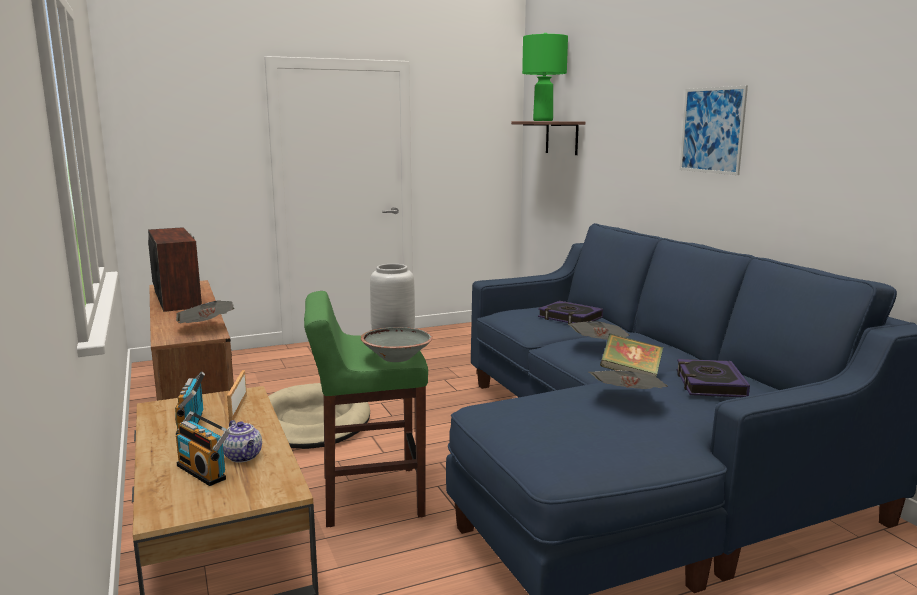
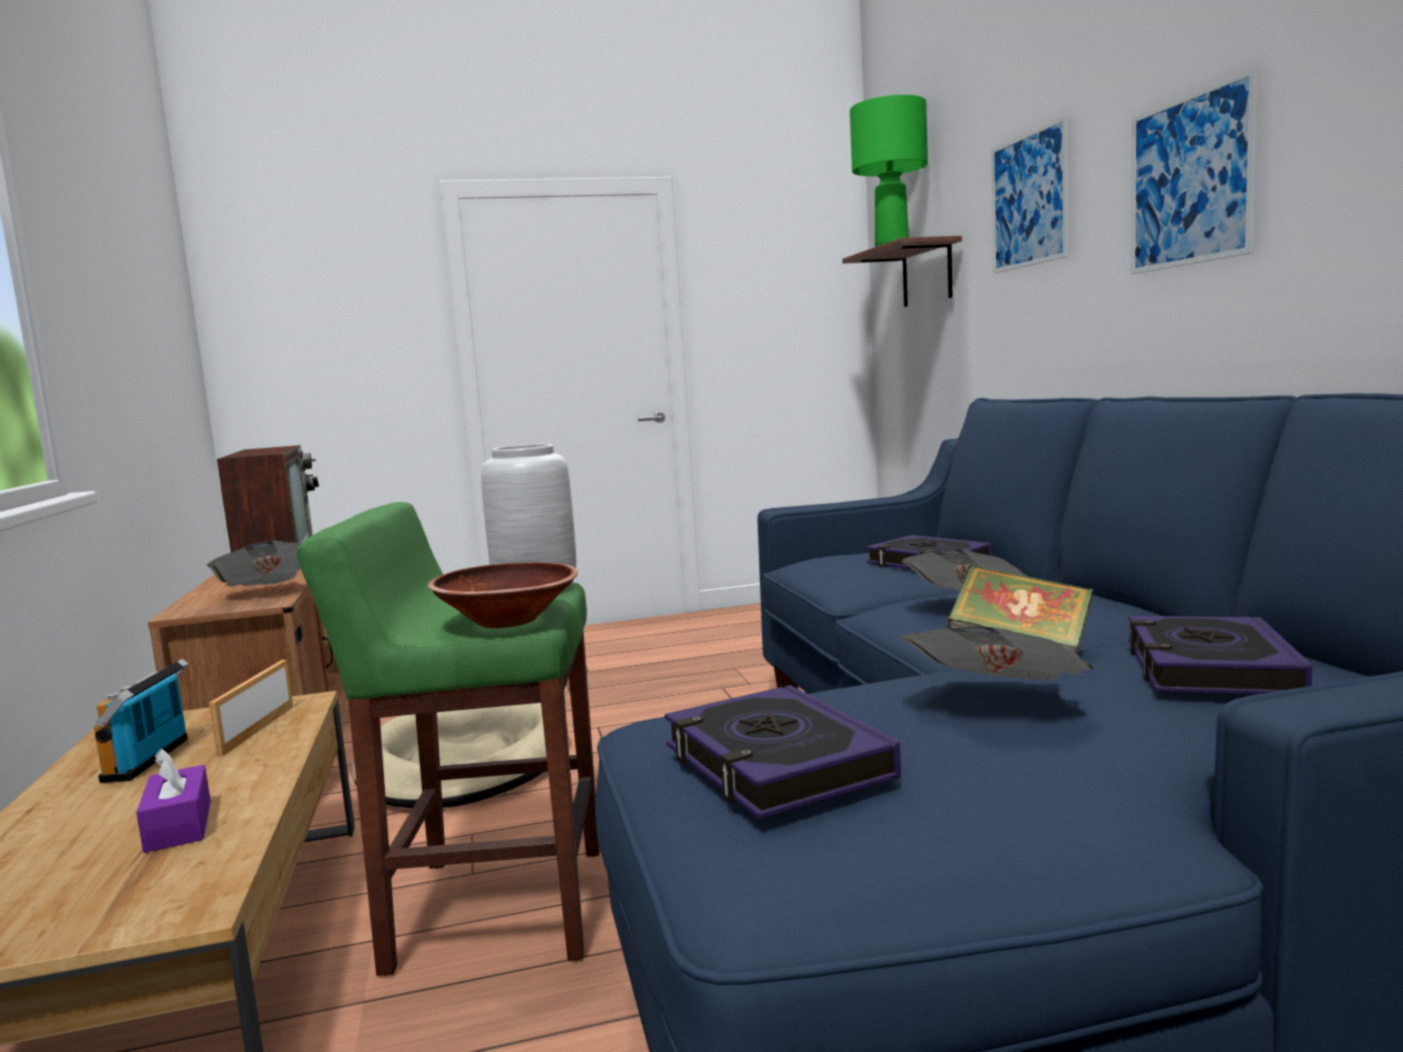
camera: 10 degrees right, 5 degrees down
radio [176,411,230,486] -> none
teapot [223,420,262,463] -> purple tissue box [136,749,211,853]
grey bowl [361,327,432,362] -> brown bowl [428,562,578,628]
none -> book [664,685,901,820]
none -> picture [991,115,1069,273]

